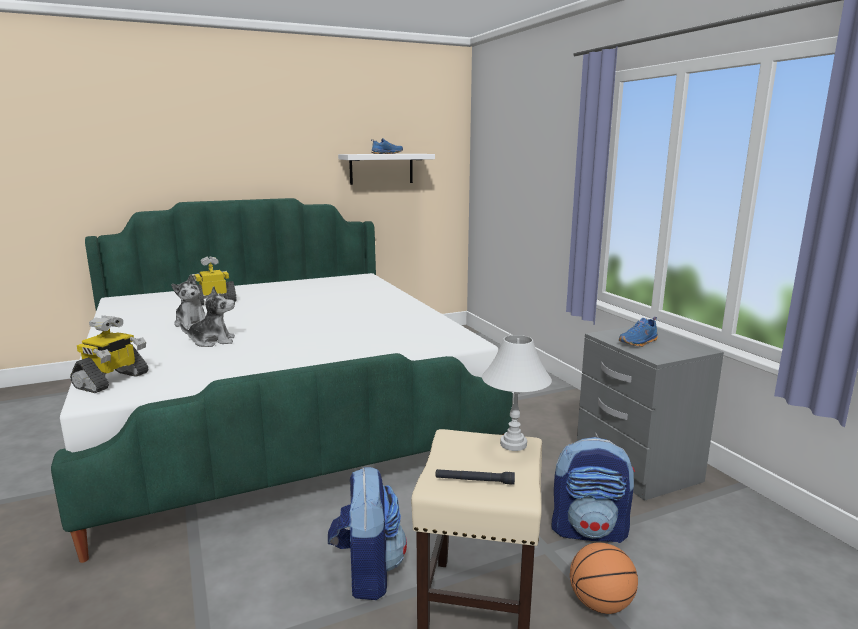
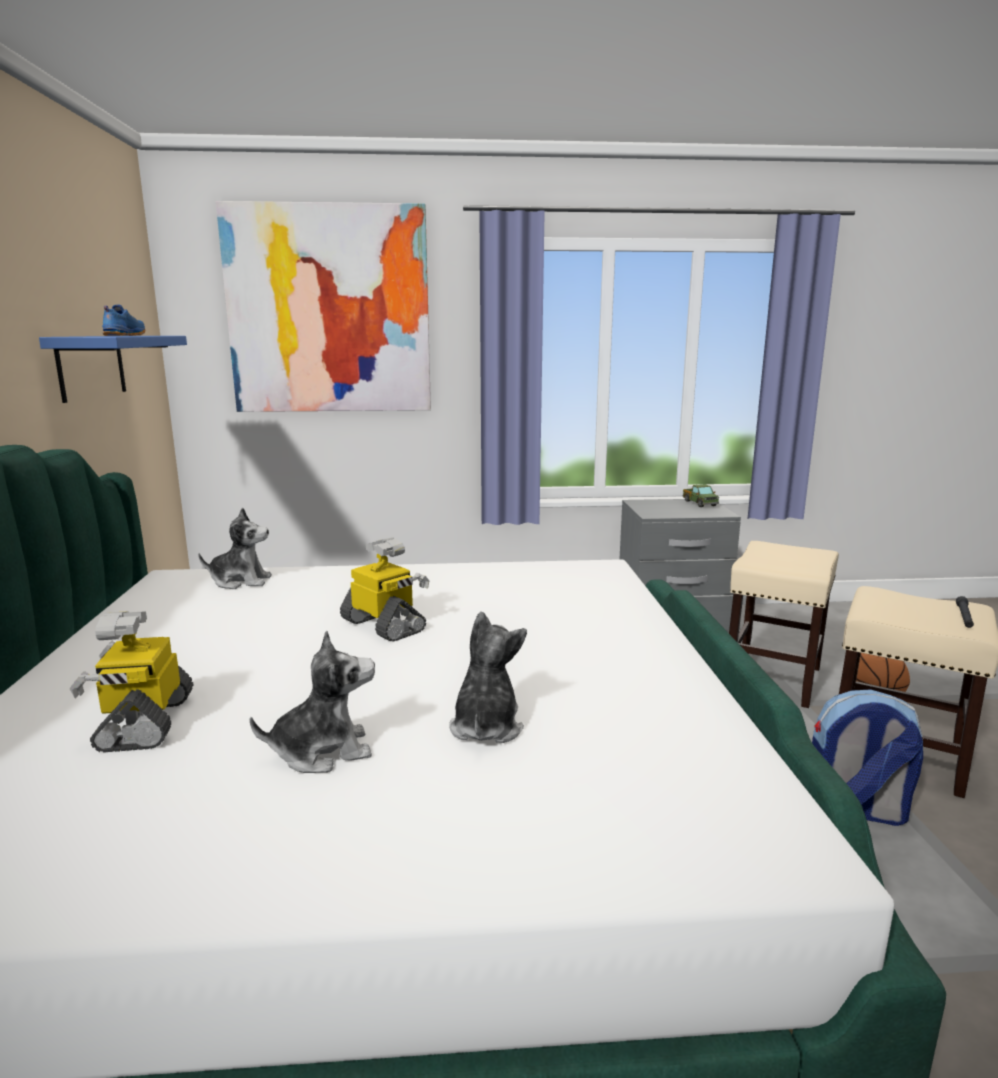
camera: 70 degrees left, 0 degrees up
toy robot [70,316,149,393] -> toy robot moved to [340,537,429,642]
white shelf [338,154,435,185] -> blue shelf [39,336,187,403]
white table lamp [482,335,552,451] -> none
backpack [551,437,635,543] -> beige stool [729,541,839,708]
blue shoe [619,316,658,347] -> none
none -> plush toy [198,507,272,589]
none -> picture [216,201,431,412]
none -> toy truck [683,484,719,507]

